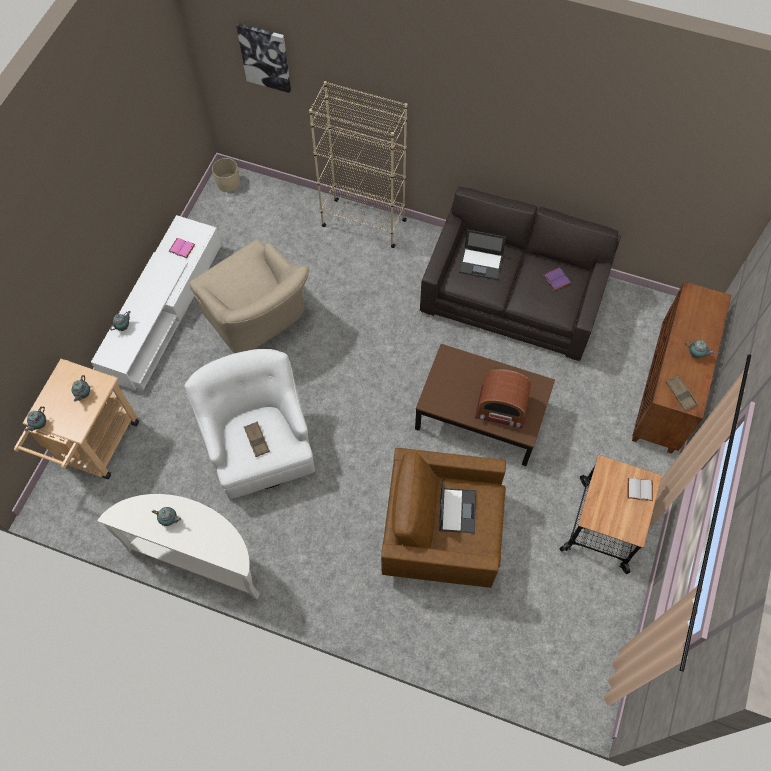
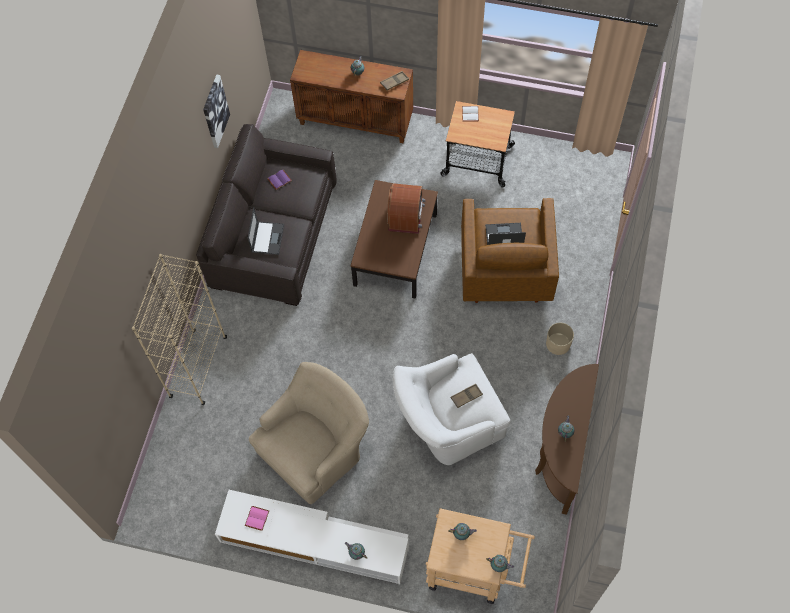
camera: 95 degrees left, 0 degrees up
white console table [97,494,260,599] -> brown console table [535,364,599,515]
beige planter [212,158,240,192] -> beige planter moved to [546,323,574,355]
picture [236,23,291,93] -> picture moved to [203,74,230,148]

